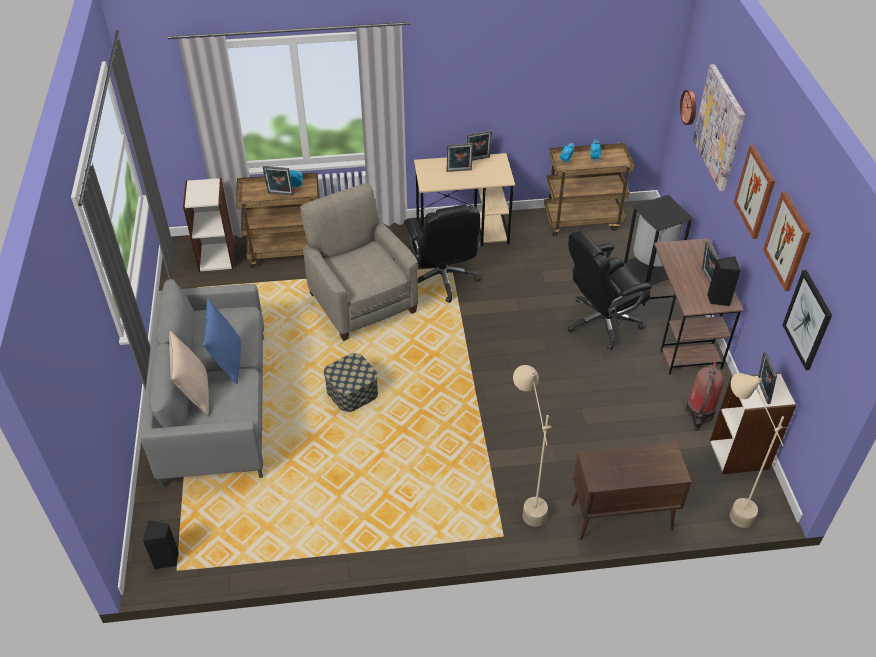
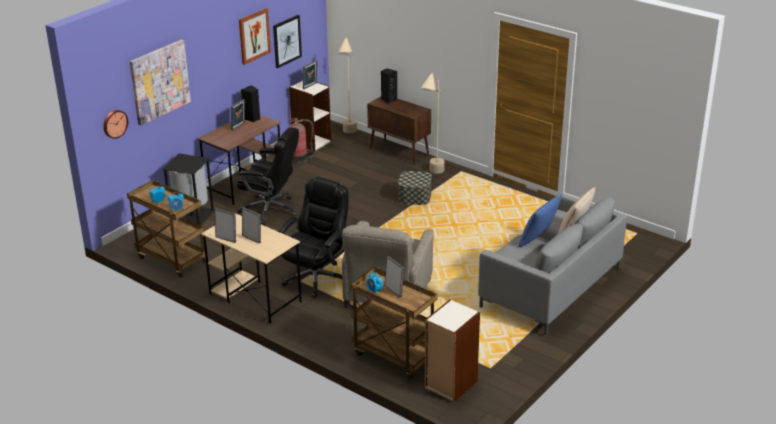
camera: 135 degrees left, 15 degrees down
black speaker [143,520,179,570] -> black speaker moved to [381,69,397,104]
storage box [324,353,378,412] -> storage box moved to [398,171,432,205]
picture [734,145,775,239] -> none

